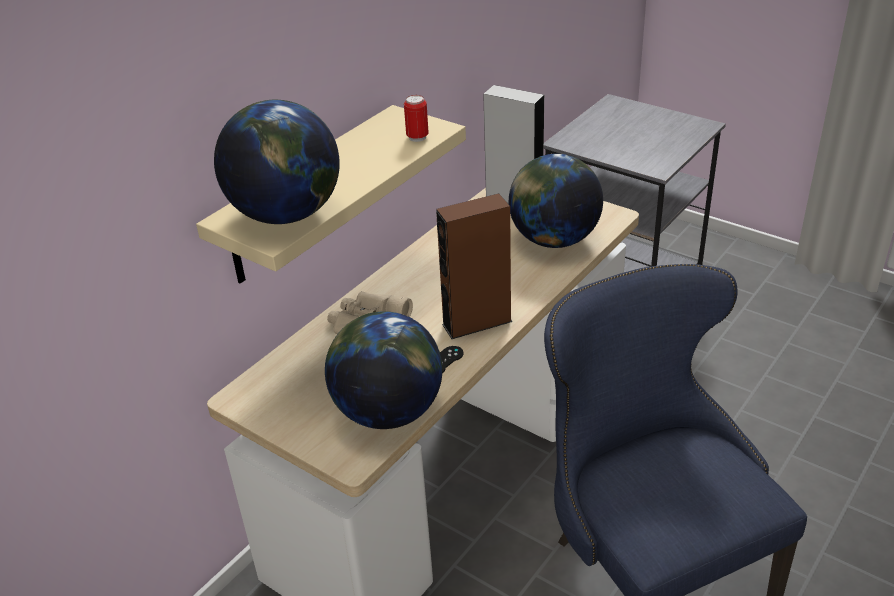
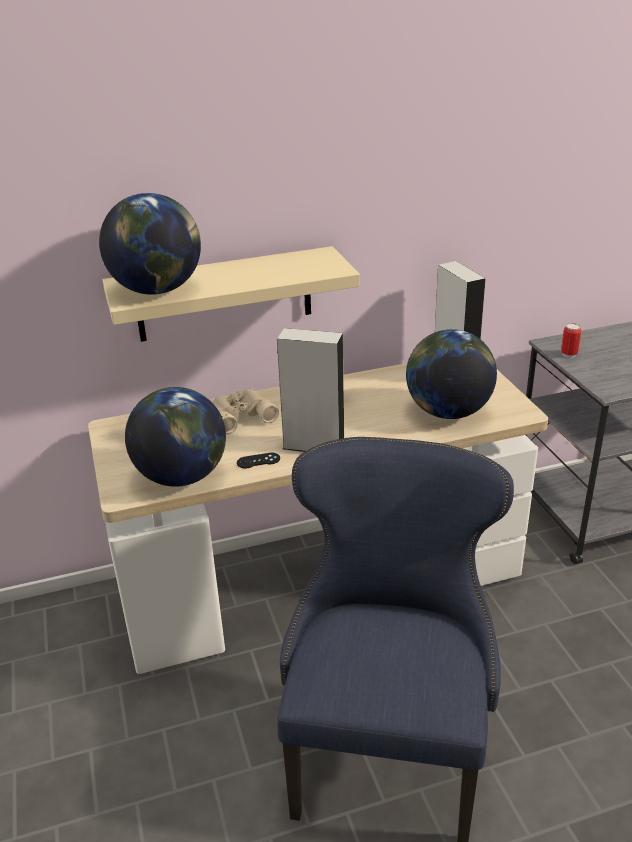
camera: 35 degrees right, 5 degrees down
can [404,95,428,142] -> can moved to [561,323,581,358]
brown speaker [436,193,513,339] -> grey speaker [277,328,344,452]

